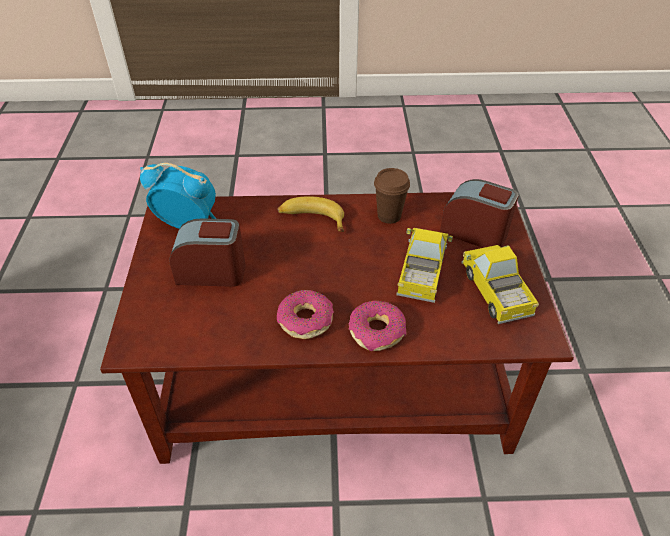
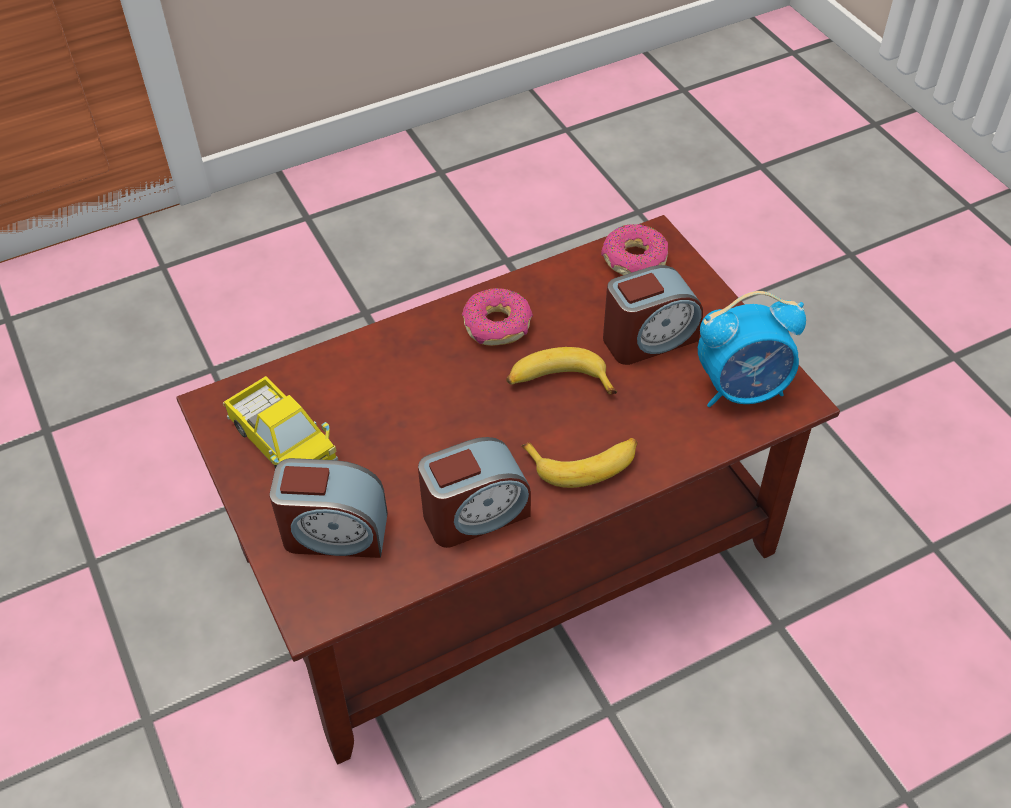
camera: 155 degrees right, 5 degrees up
donut [349,301,407,351] -> donut moved to [601,224,668,275]
brown cup [374,168,410,224] -> alarm clock [418,437,531,548]
toy truck [396,228,453,303] -> none
none -> banana [506,347,617,394]

